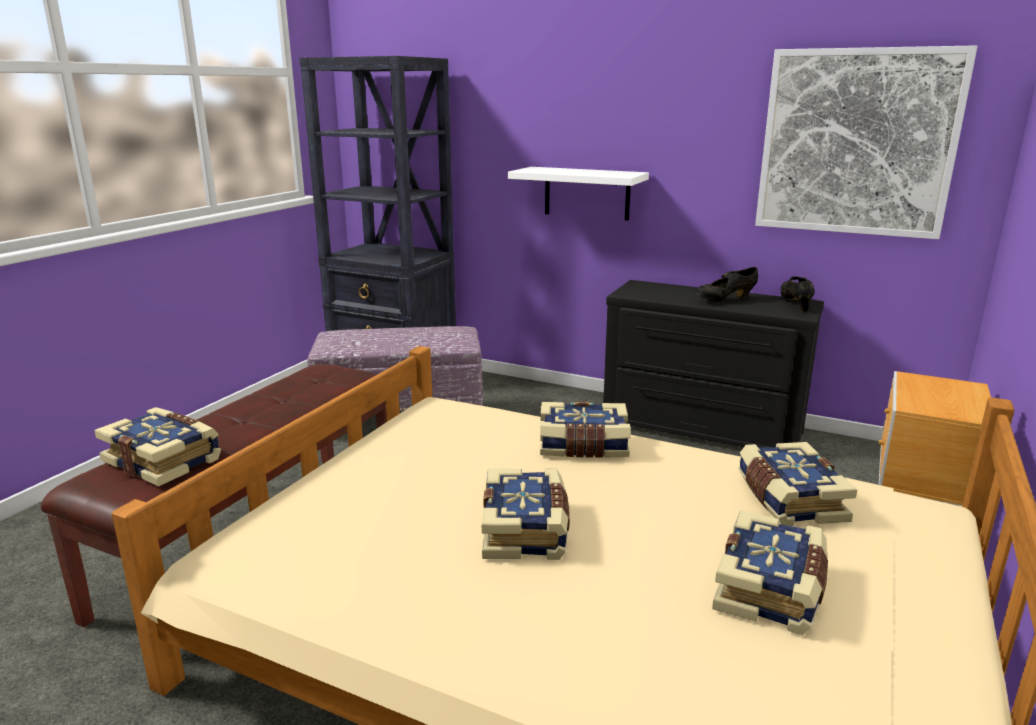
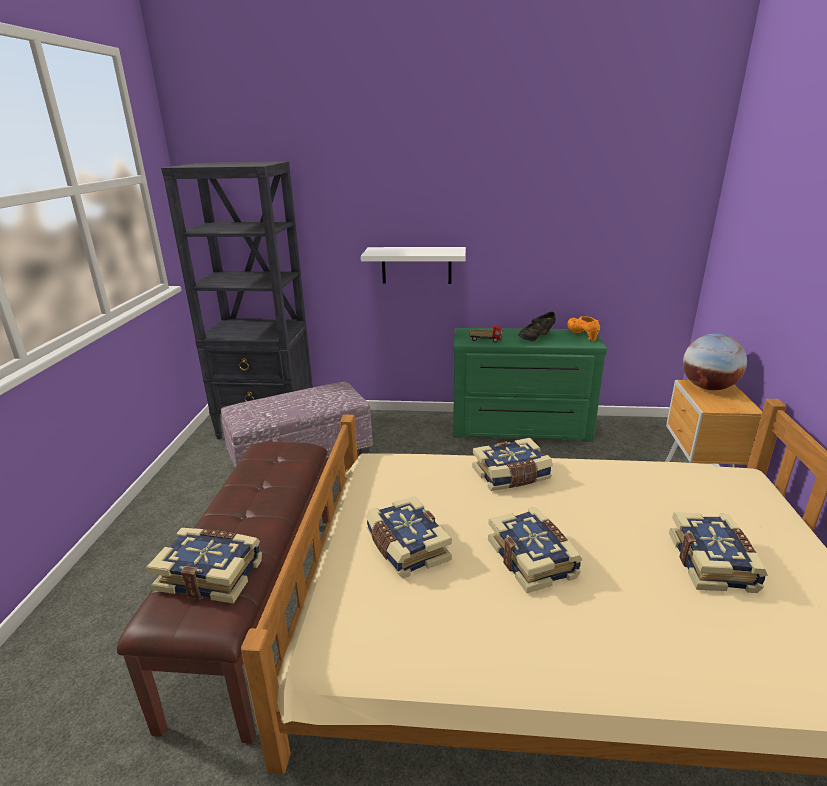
camera: 20 degrees left, 5 degrees up
black dresser [603,280,824,447] -> green dresser [453,328,607,442]
book [738,442,857,526] -> book moved to [366,496,452,579]
picture [755,45,978,239] -> none
black shoe [781,276,815,312] -> orange shoe [567,316,600,341]
none -> toy truck [469,325,503,343]
none -> globe [683,333,747,390]

